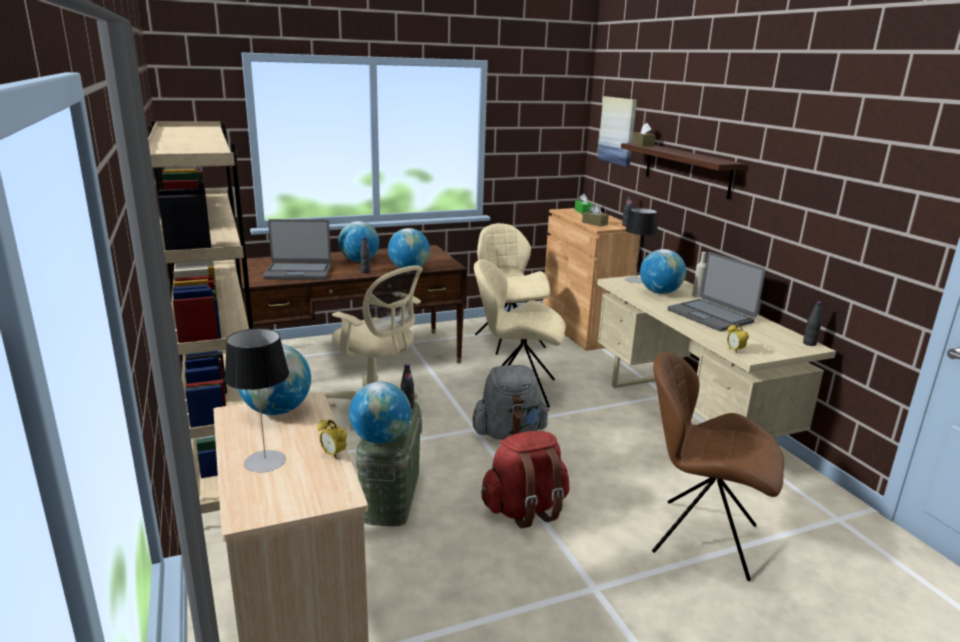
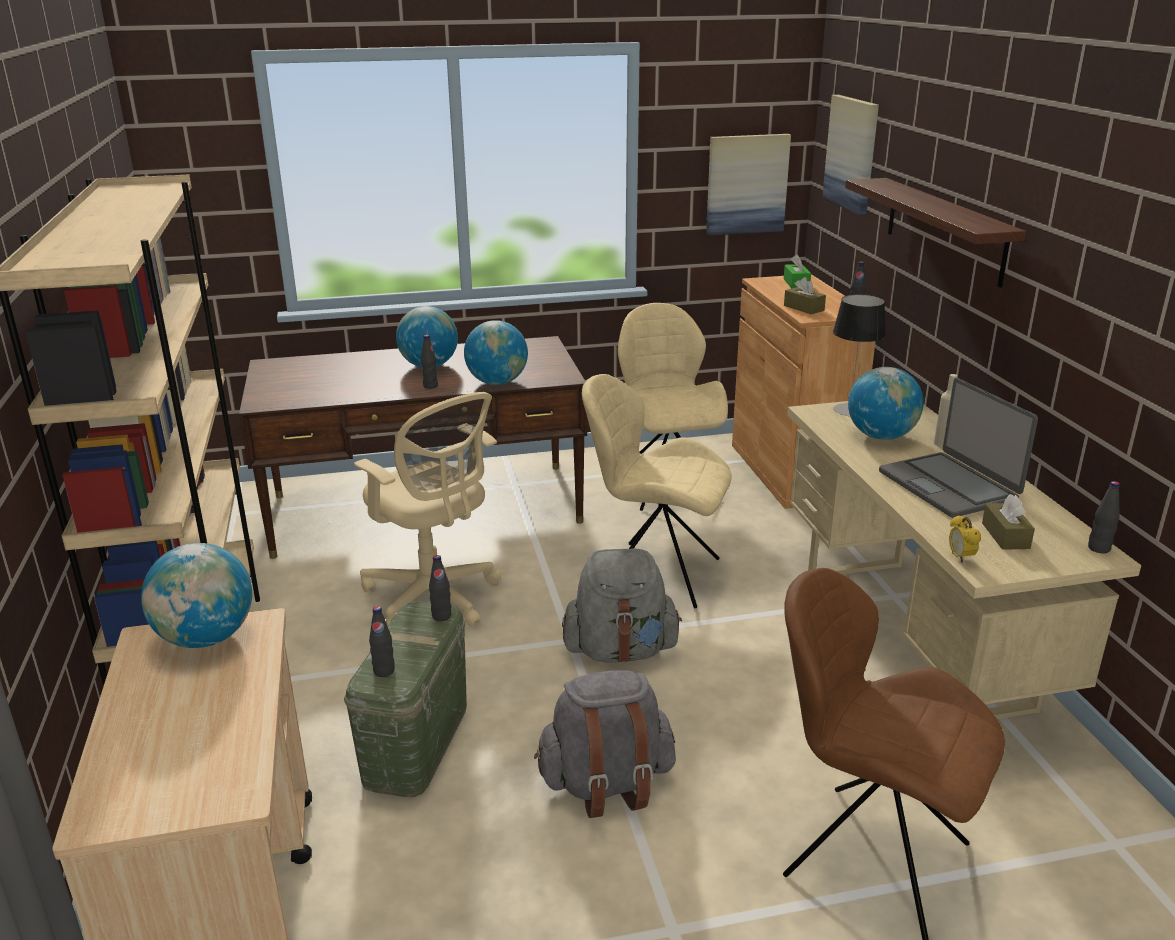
camera: 10 degrees right, 5 degrees up
table lamp [224,328,289,473] -> none
laptop [263,219,331,280] -> none
alarm clock [317,420,347,459] -> none
globe [349,382,411,444] -> black bottle [369,606,395,677]
red backpack [481,431,570,528] -> grey backpack [534,670,676,818]
brown tissue box [632,123,656,146] -> brown tissue box moved to [982,494,1035,550]
none -> picture [706,134,791,236]

